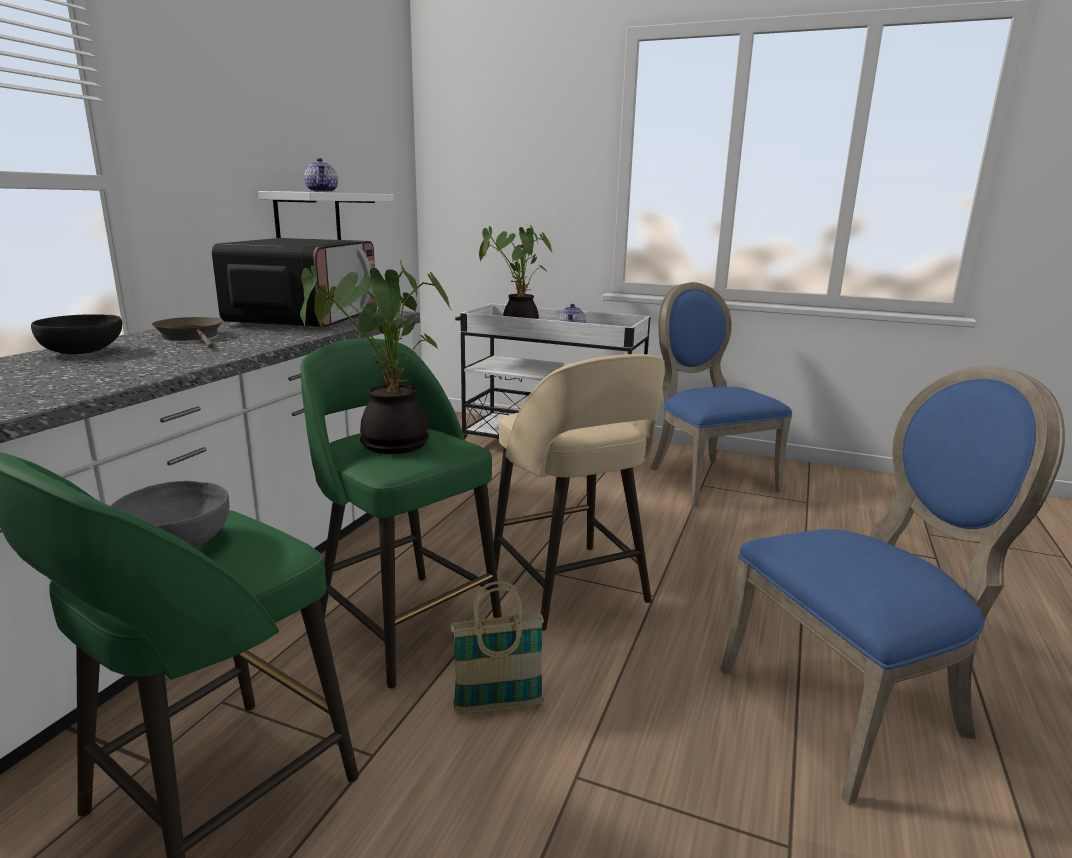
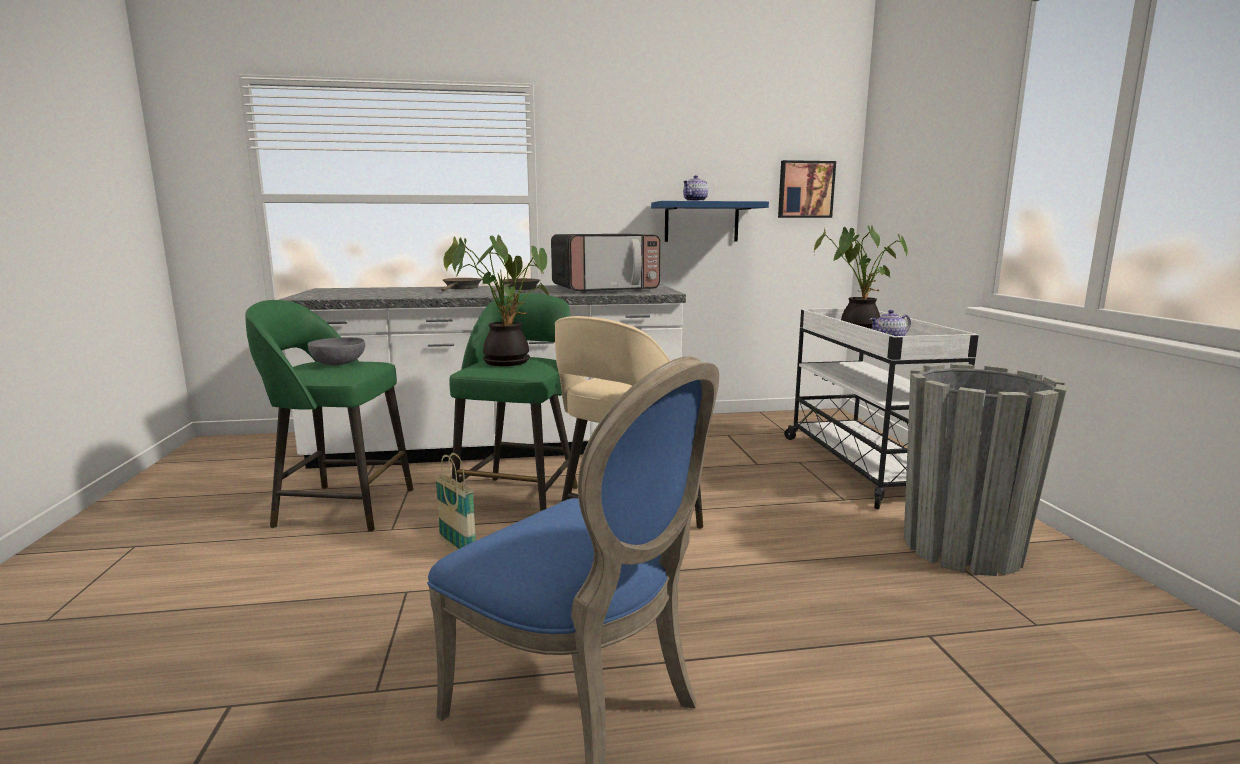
camera: 60 degrees right, 5 degrees down
black bowl [31,314,122,355] -> brown frying pan [441,278,482,292]
white shelf [258,191,394,240] -> blue shelf [651,201,769,242]
blue chair [650,282,792,507] -> grey planter [904,364,1068,576]
none -> picture [778,160,836,218]

